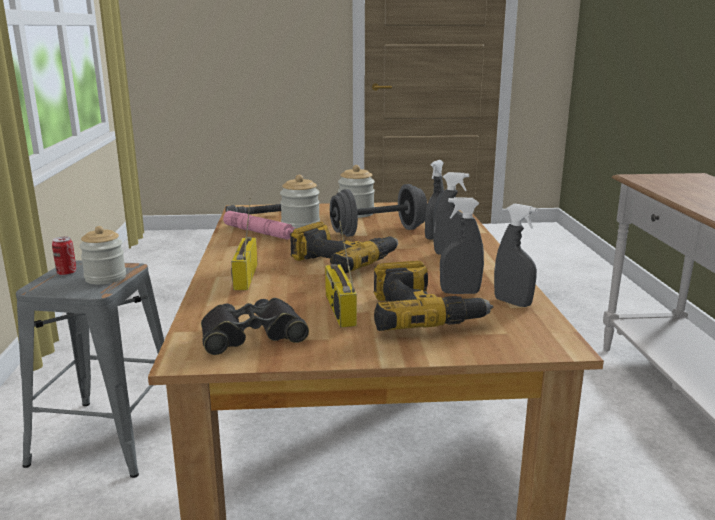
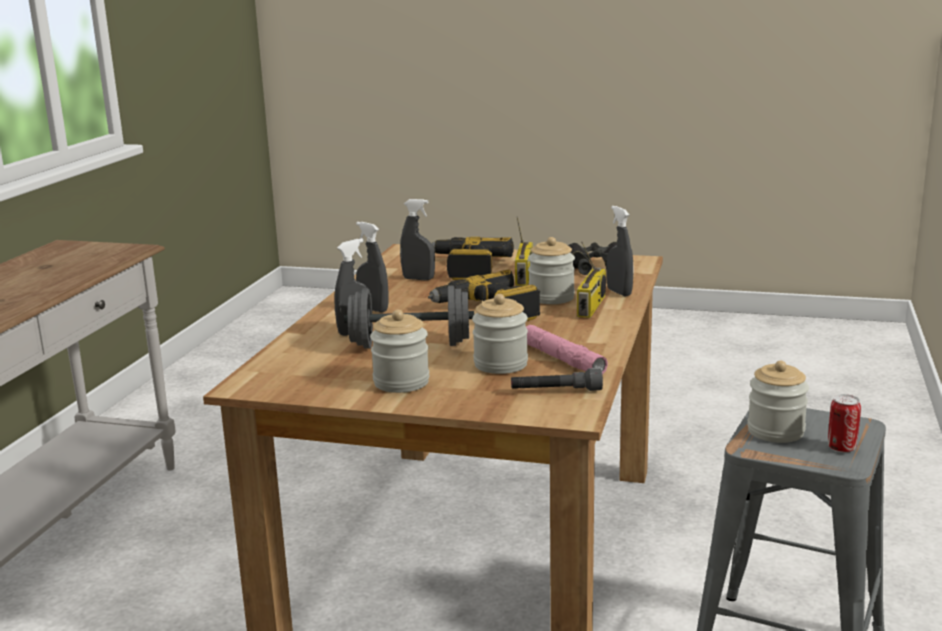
camera: 160 degrees left, 0 degrees up
grey spray bottle [494,204,537,307] -> grey spray bottle moved to [606,206,633,296]
none -> jar [528,237,575,304]

